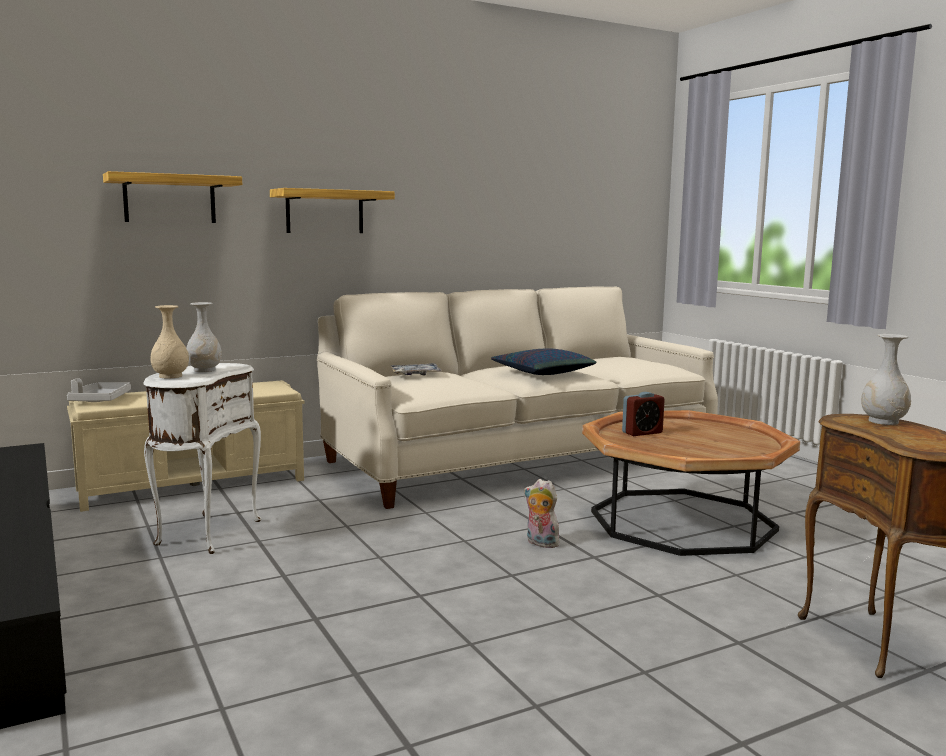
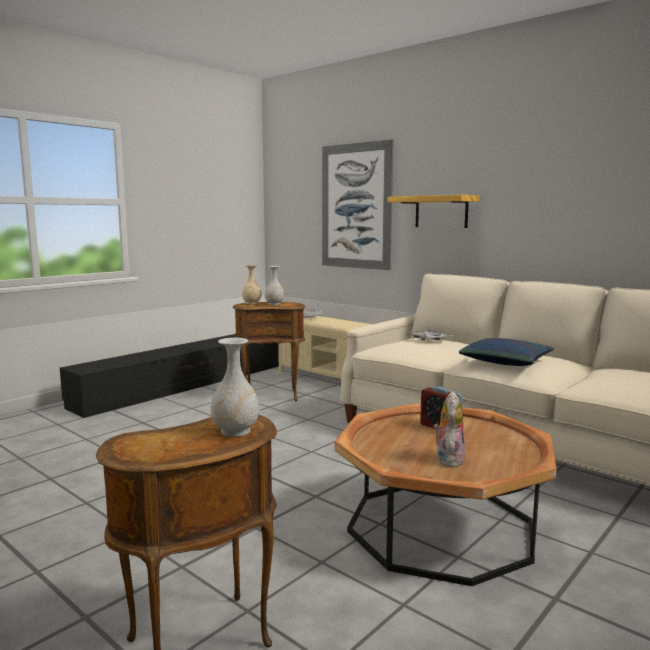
camera: 70 degrees right, 0 degrees up
shelf [103,171,242,223] -> picture [322,139,394,270]
white side table [143,363,261,554] -> brown side table [233,302,306,401]
plush toy [524,479,560,548] -> plush toy moved to [433,391,465,467]

